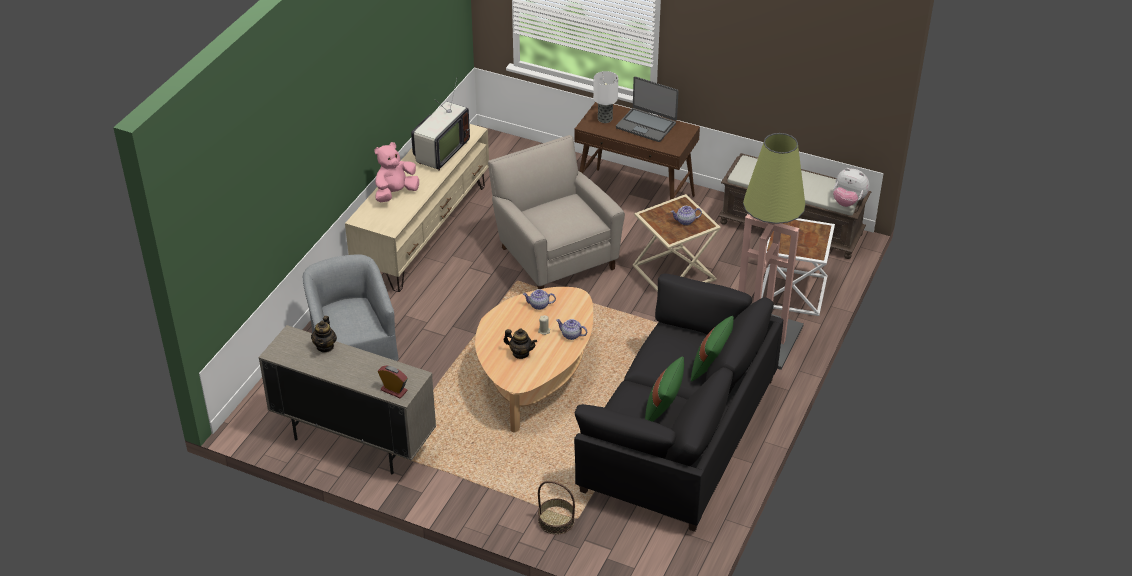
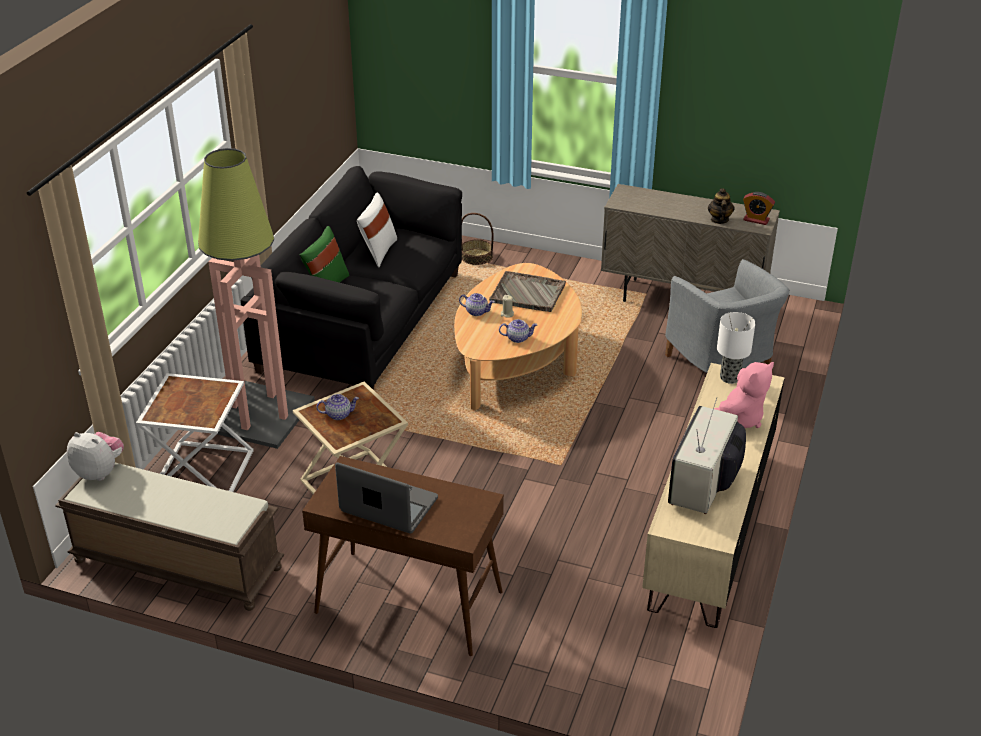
camera: 175 degrees right, 5 degrees down
alarm clock [378,366,408,398] -> alarm clock moved to [743,192,775,225]
beige armchair [488,135,625,289] -> none
teapot [504,328,537,359] -> grey tray [489,271,566,312]
table lamp [593,71,618,123] -> table lamp moved to [717,312,755,384]
green pillow [645,357,684,422] -> white pillow [357,192,397,267]

